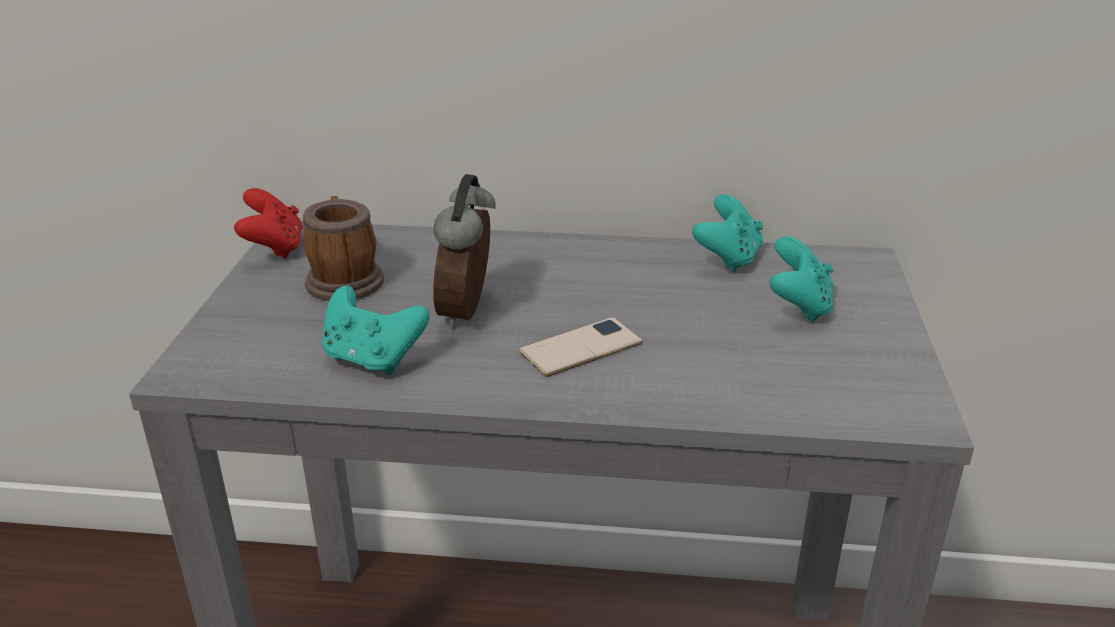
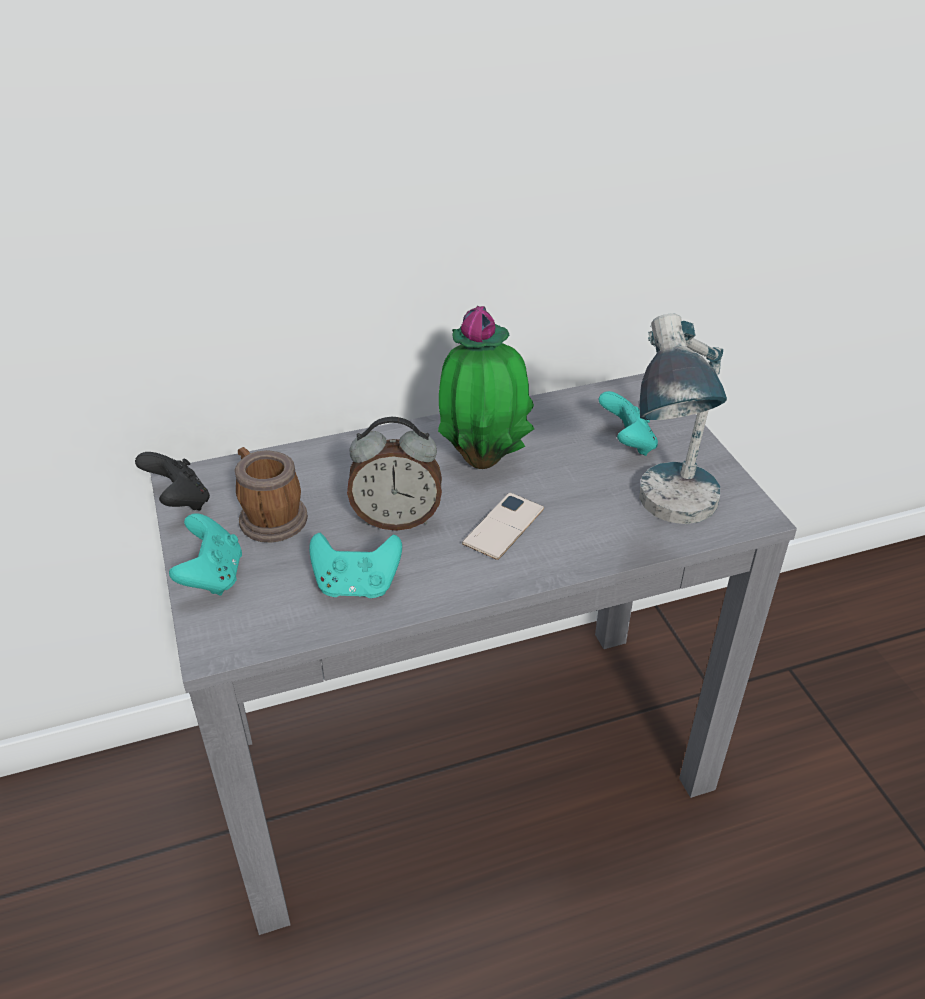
camera: 25 degrees left, 10 degrees up
red game controller [234,188,303,259] -> black game controller [135,452,210,510]
alarm clock [433,174,496,329] -> alarm clock turned 75 degrees counterclockwise [347,417,442,531]
turquoise game controller [692,194,763,272] -> turquoise game controller moved to [169,513,242,596]
none -> potted plant [438,306,534,469]
none -> table lamp [639,313,727,524]

